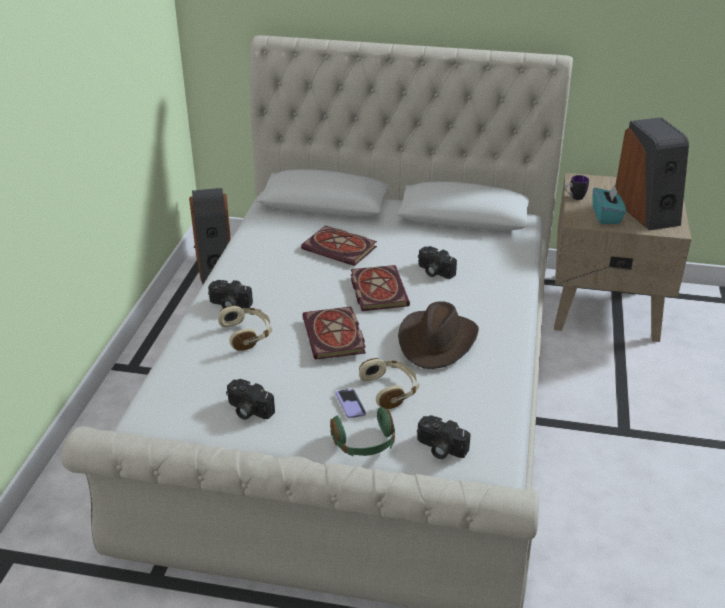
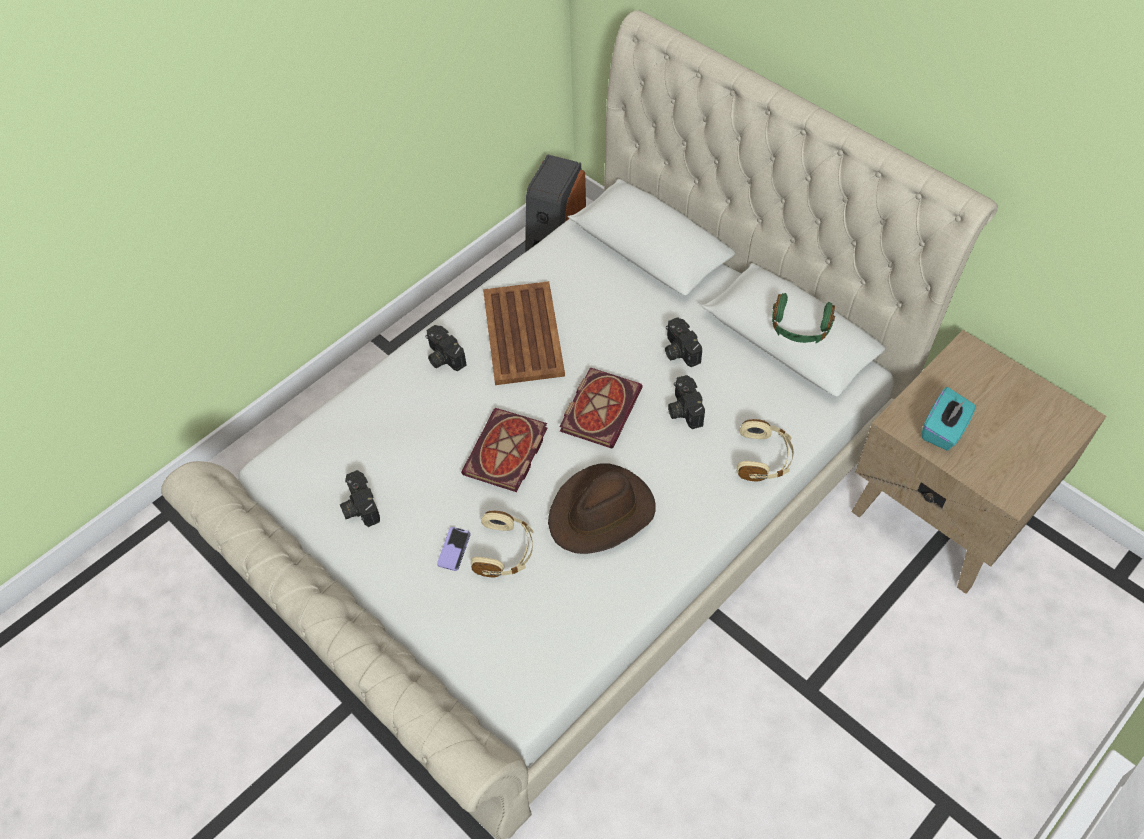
camera: 35 degrees right, 20 degrees up
beige headphones [218,305,272,351] -> beige headphones moved to [736,419,794,481]
book [301,225,377,266] -> none
green headphones [330,407,395,456] -> green headphones moved to [772,293,835,344]
camera [417,415,470,459] -> camera moved to [665,317,702,367]
mug [565,175,589,200] -> none
speaker [615,117,689,230] -> none
none -> brown tray [483,281,565,385]

